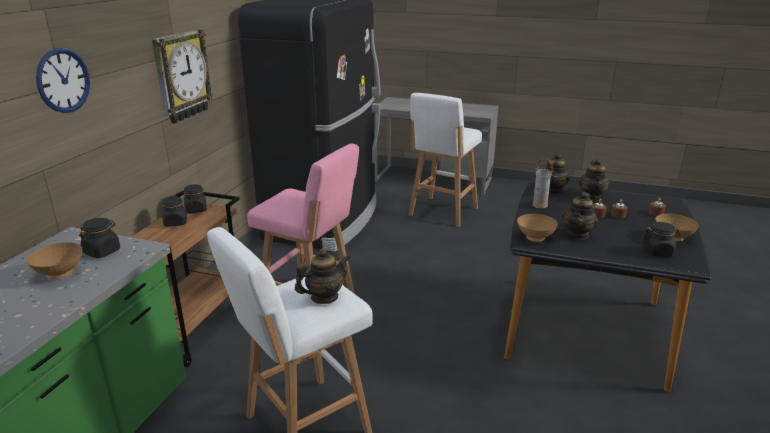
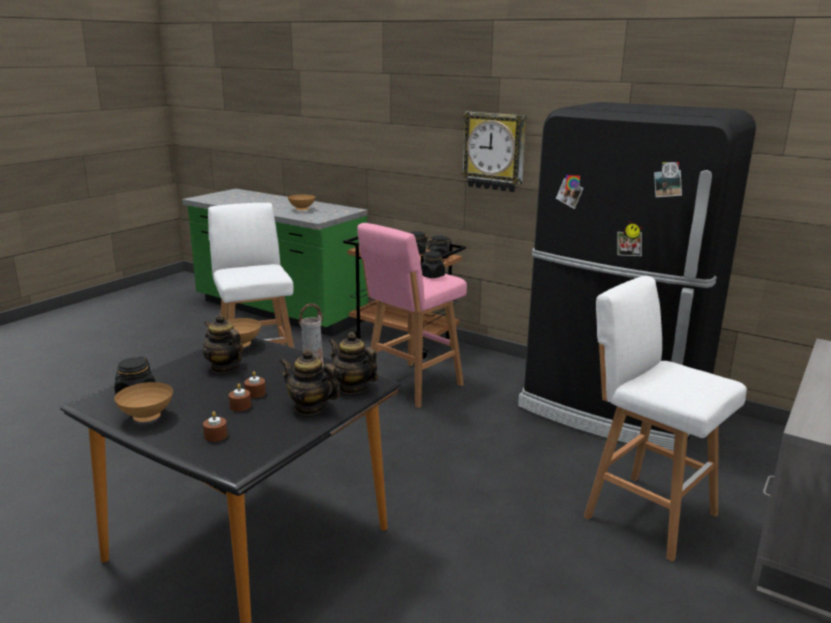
camera: 105 degrees right, 5 degrees down
wall clock [36,48,90,113] -> none
black jar [79,218,120,258] -> black jar moved to [421,251,445,278]
teapot [295,248,351,304] -> none

